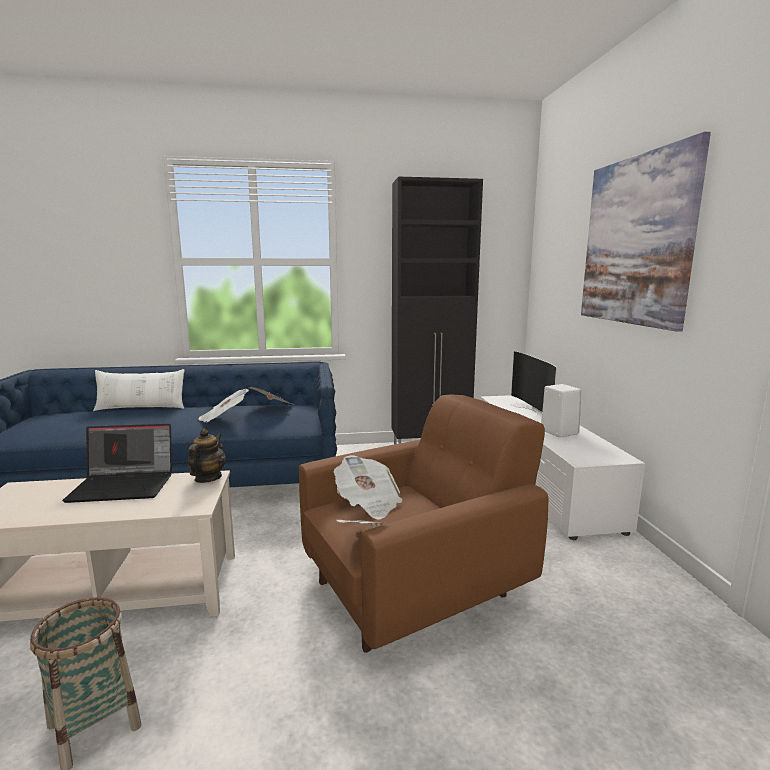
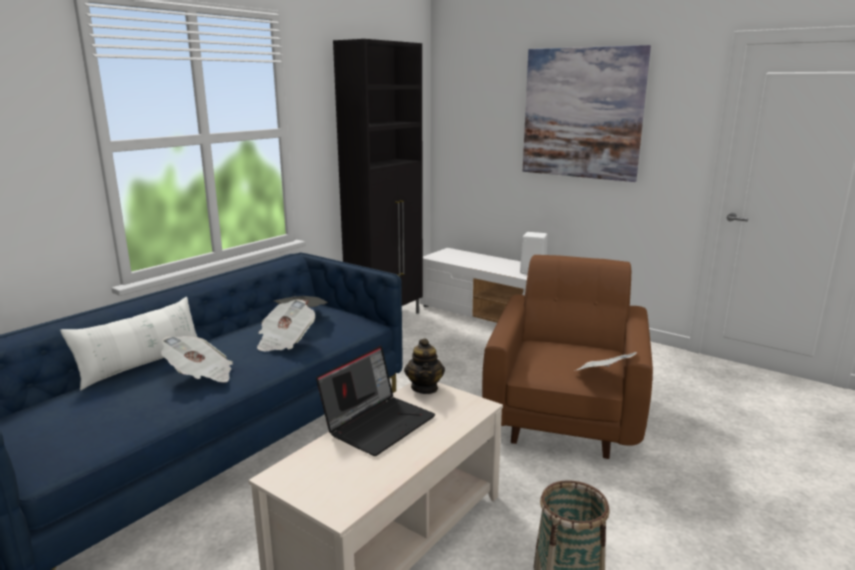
camera: 45 degrees left, 5 degrees up
teapot [188,429,226,483] -> teapot turned 150 degrees counterclockwise [404,338,445,394]
newspaper [334,455,403,520] -> newspaper moved to [161,336,233,383]
television [510,351,557,422] -> none

